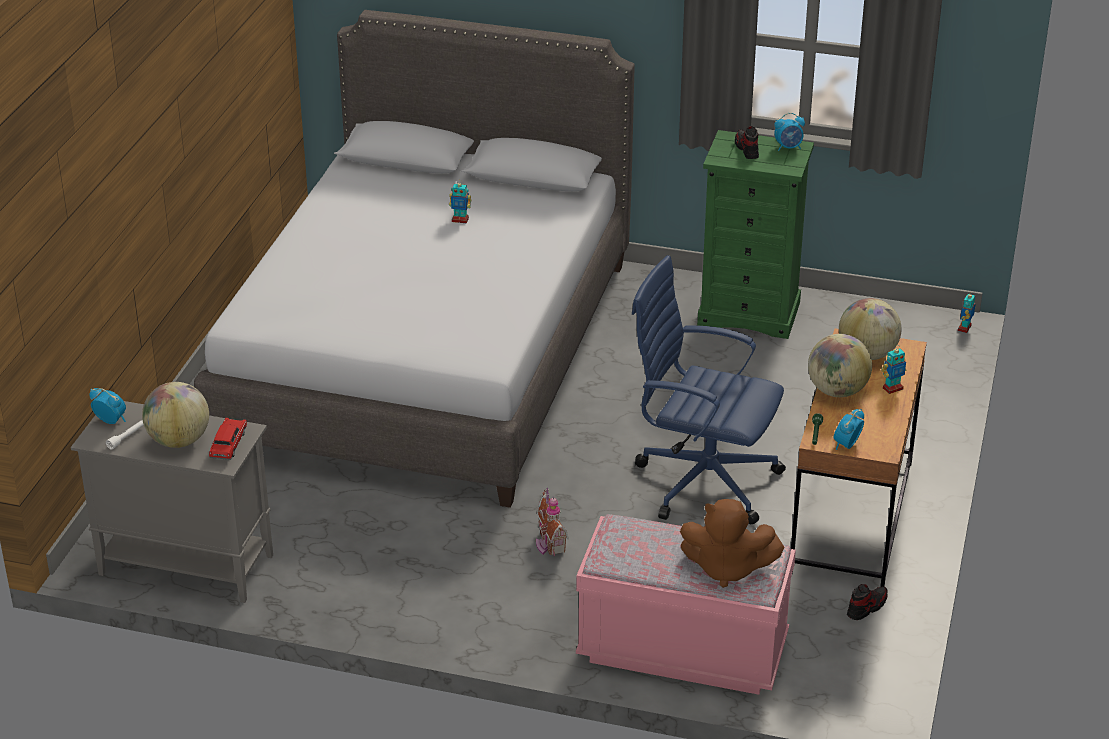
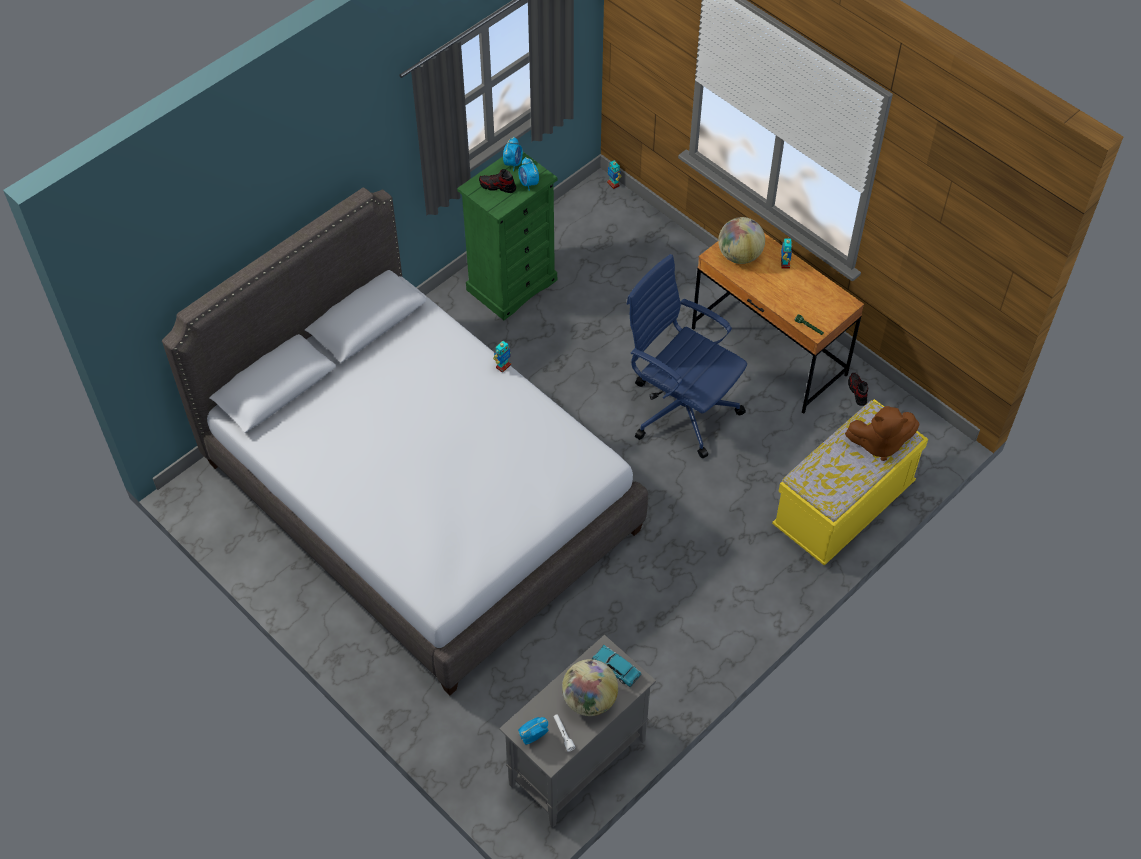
camera: 60 degrees left, 20 degrees up
red toy car [209,418,247,460] -> turquoise toy car [592,645,642,688]
toy robot [449,180,471,223] -> toy robot moved to [493,341,511,373]
toy house [536,488,569,556] -> none
pink bench [576,514,796,695] -> yellow bench [772,399,928,566]
blue office chair [632,255,786,524] -> blue office chair turned 75 degrees clockwise [626,254,747,458]
brown plush toy [680,499,784,588] -> brown plush toy turned 45 degrees clockwise [845,406,920,461]
globe [808,334,872,397] -> none
alarm clock [833,409,864,450] -> alarm clock moved to [518,157,539,191]

